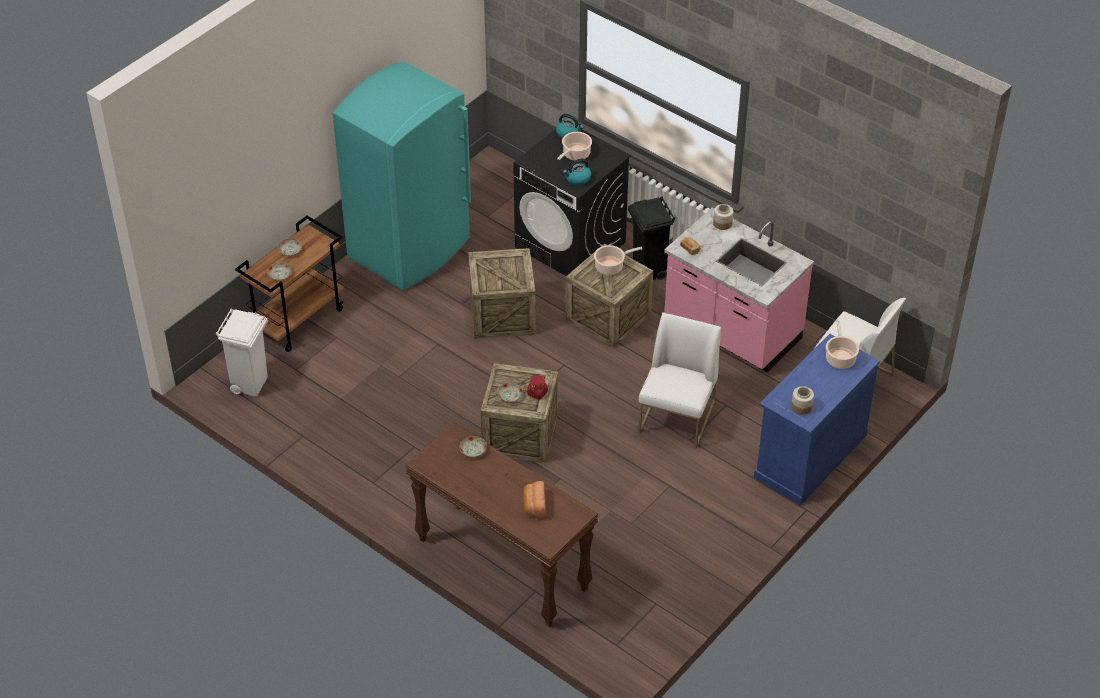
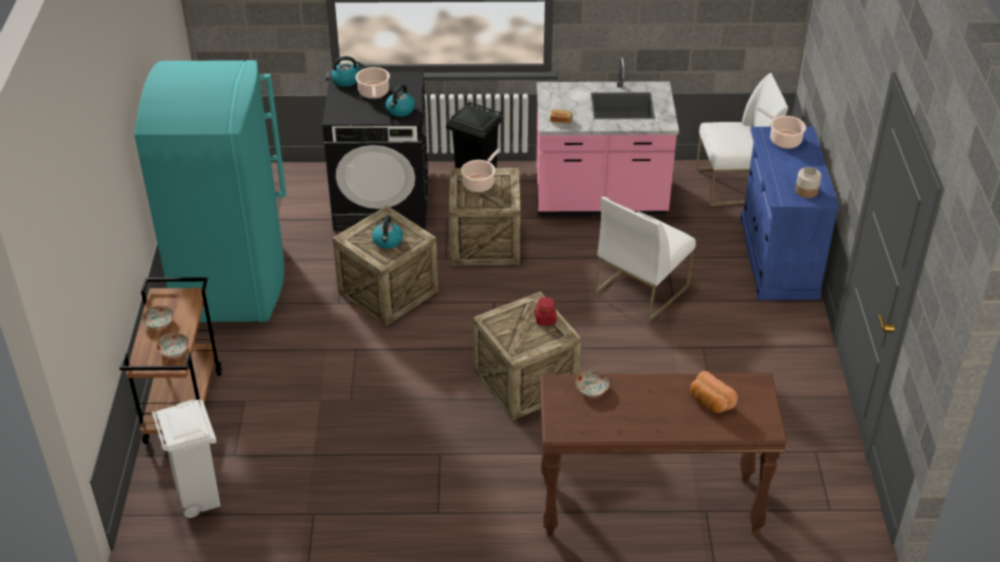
camera: 40 degrees left, 5 degrees down
plate [497,382,523,402] -> none
white chair [639,312,721,448] -> white chair turned 120 degrees counterclockwise [593,197,696,323]
jar [713,204,733,230] -> none
none -> kettle [372,215,403,249]

